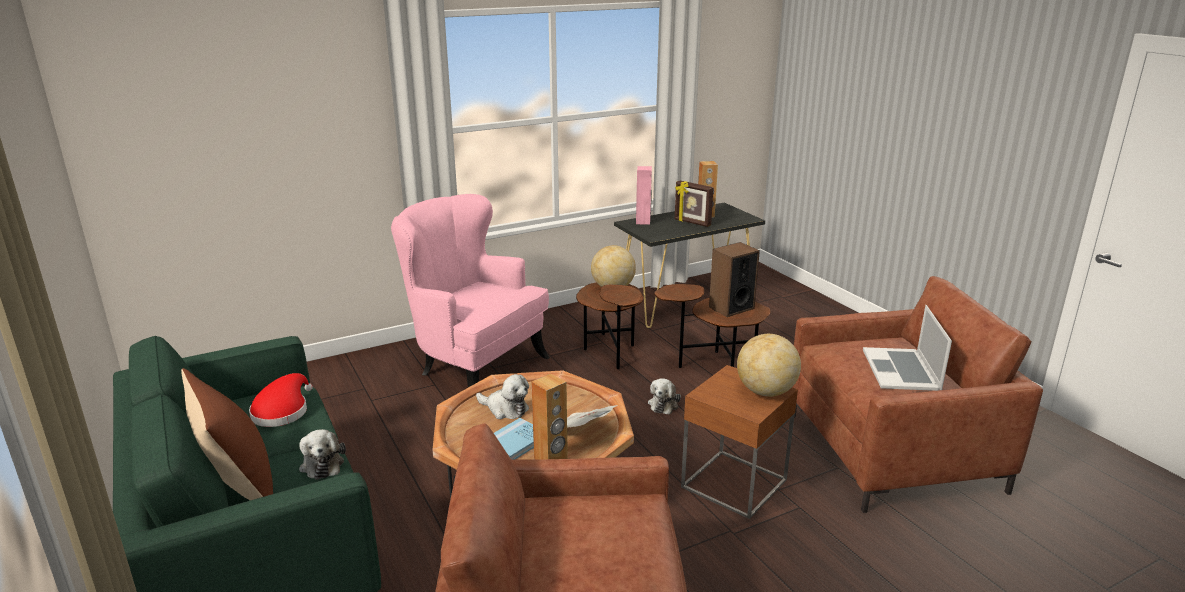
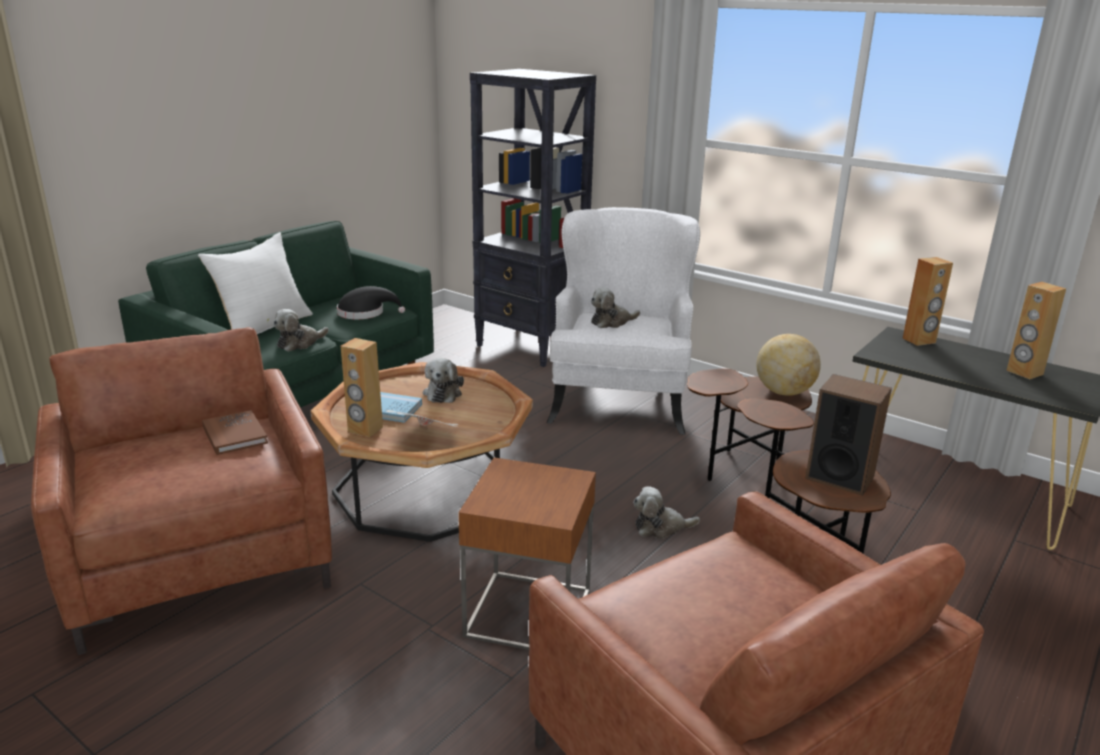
camera: 65 degrees right, 0 degrees up
brown pillow [181,368,273,500] -> white pillow [198,232,313,334]
red hat [249,373,313,427] -> black hat [337,286,405,319]
pink armchair [391,194,550,387] -> white armchair [546,207,700,435]
pink speaker [636,166,652,225] -> brown speaker [903,257,953,346]
picture frame [675,181,714,227] -> none
globe [737,334,801,397] -> none
laptop [863,305,952,391] -> none
none -> brown book [202,410,268,455]
none -> black bookcase [470,69,596,367]
none -> plush toy [591,288,640,328]

